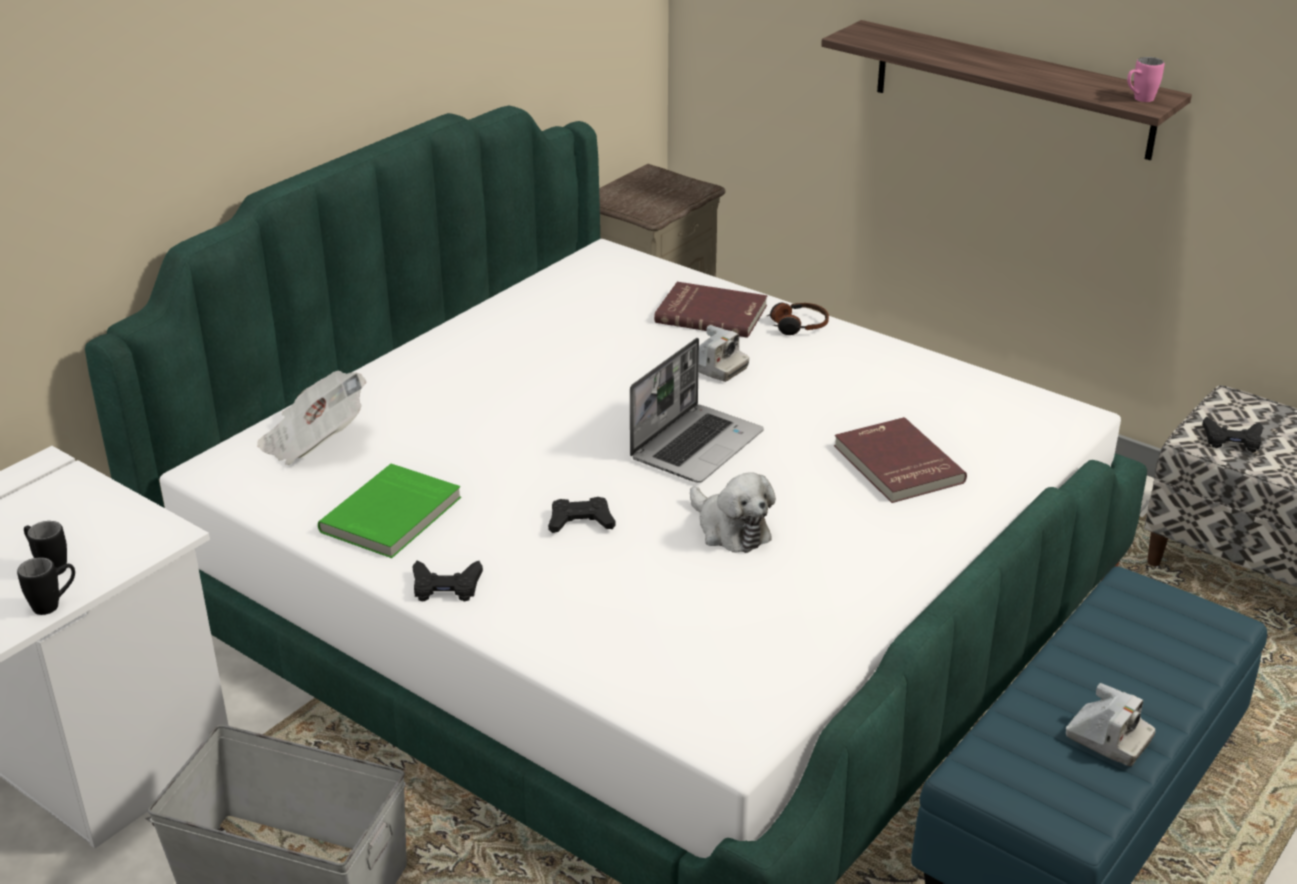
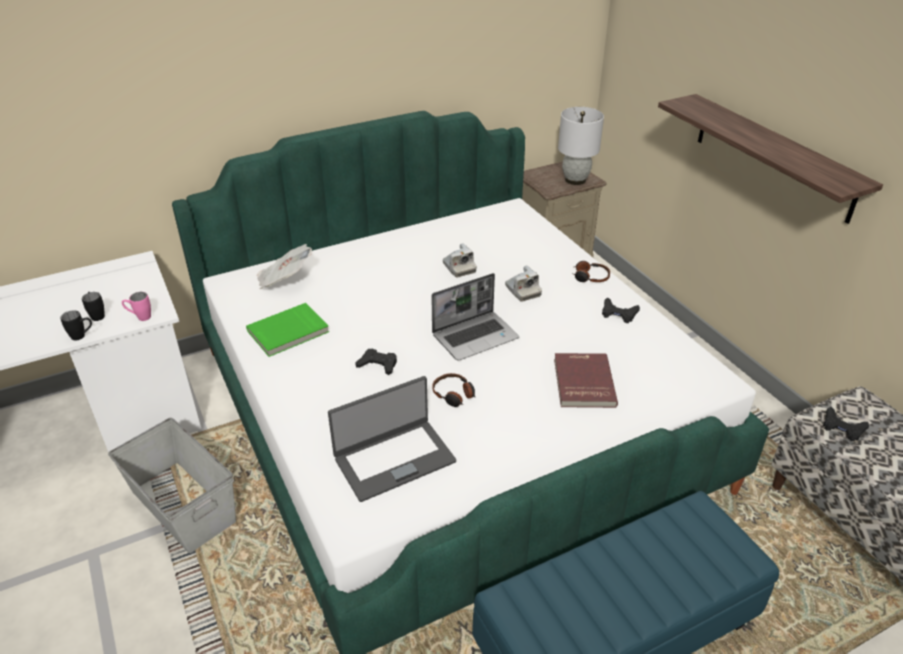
camera: 25 degrees right, 5 degrees up
black game controller [412,561,483,602] -> black game controller moved to [602,297,640,323]
red book [654,282,767,338] -> none
plush toy [690,472,776,553] -> headphones [432,373,475,407]
camera [1066,683,1155,766] -> camera moved to [443,243,477,278]
pink mug [1127,57,1165,102] -> pink mug moved to [122,292,151,321]
none -> laptop [328,376,456,502]
none -> white table lamp [558,107,604,185]

